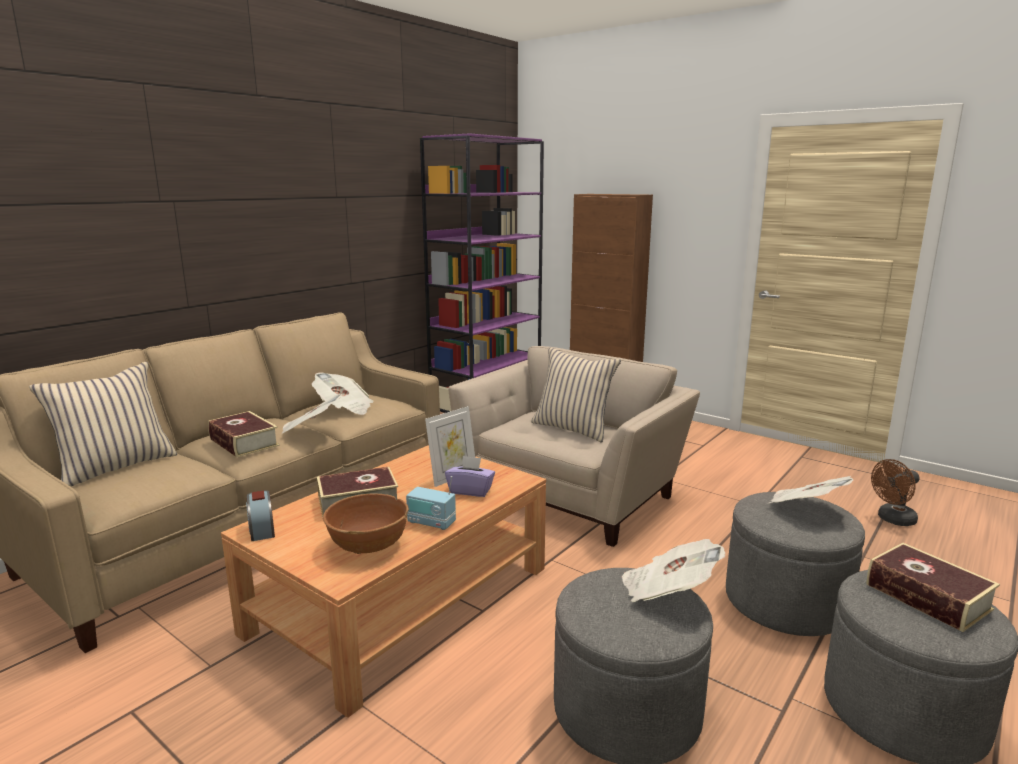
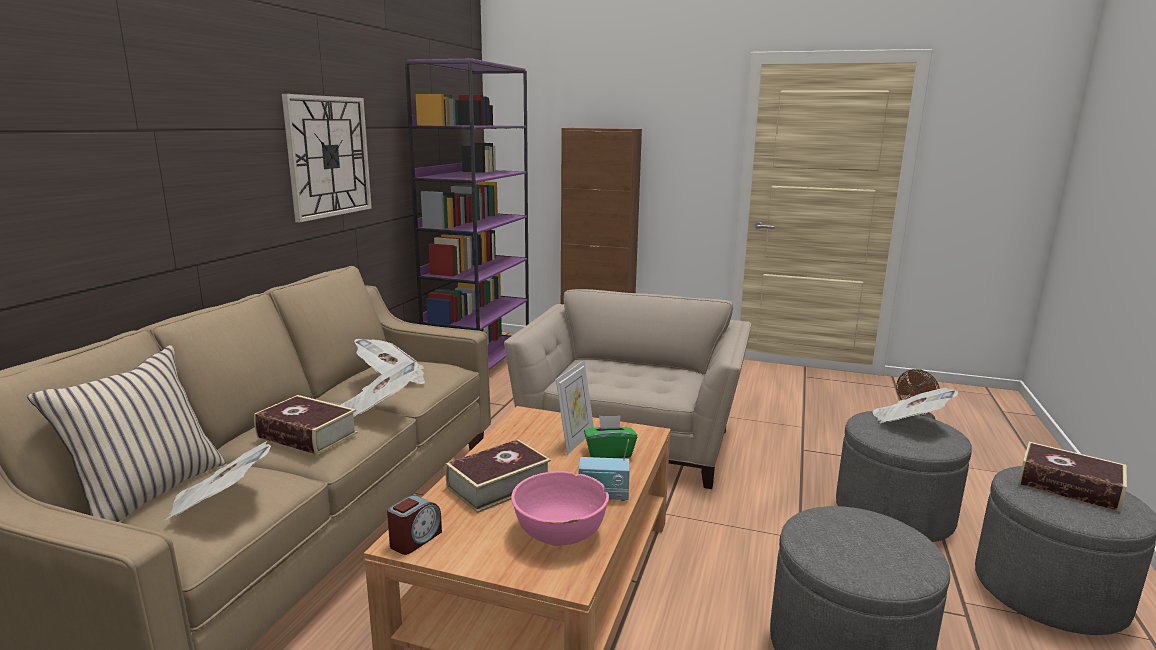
camera: 20 degrees left, 0 degrees up
alarm clock [246,490,275,541] -> alarm clock turned 105 degrees counterclockwise [387,495,442,555]
brown bowl [323,494,409,554] -> pink bowl [511,471,609,546]
purple tissue box [445,456,495,497] -> green tissue box [584,415,637,458]
beige pillow [531,347,621,443] -> none
newspaper [622,539,725,602] -> newspaper moved to [165,441,271,520]
none -> wall clock [282,94,372,222]

